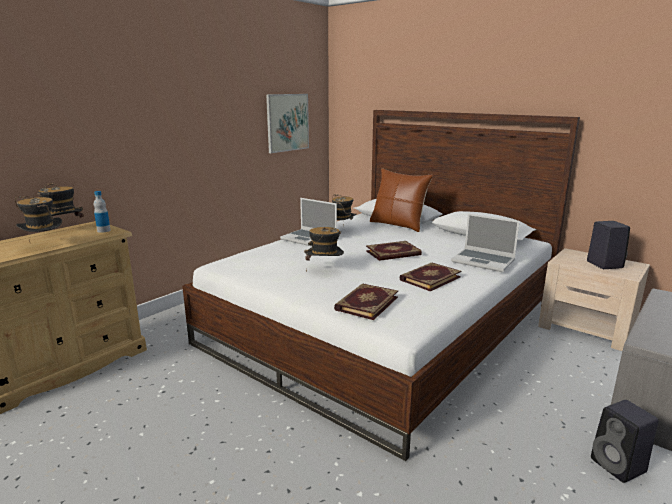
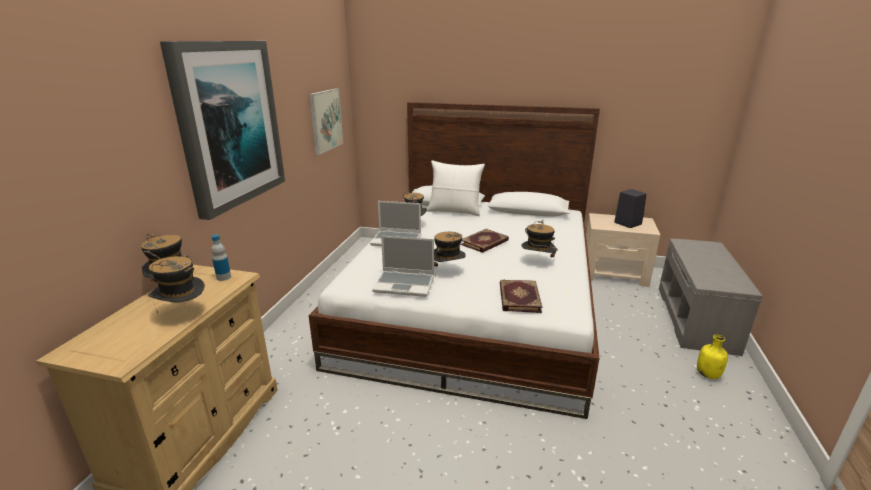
camera: 25 degrees left, 5 degrees up
brown pillow [370,168,433,232] -> white pillow [427,160,485,216]
book [399,262,461,291] -> hat [521,220,558,257]
laptop [451,214,520,272] -> laptop moved to [372,236,434,297]
black speaker [591,400,659,483] -> yellow bottle [697,335,728,379]
none -> picture [160,41,285,220]

